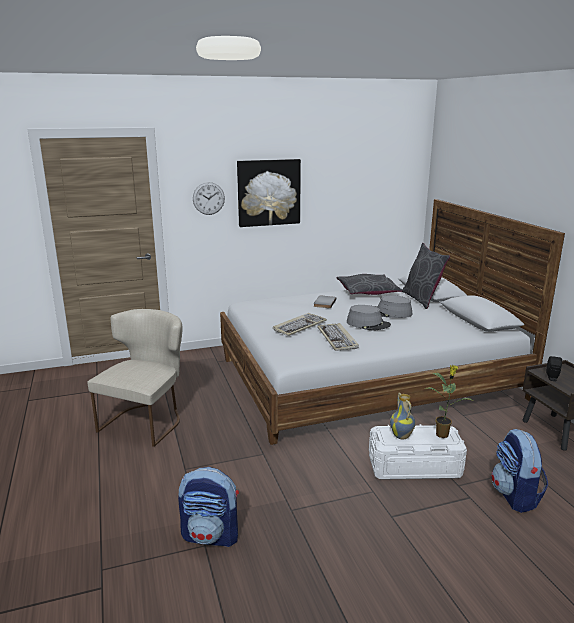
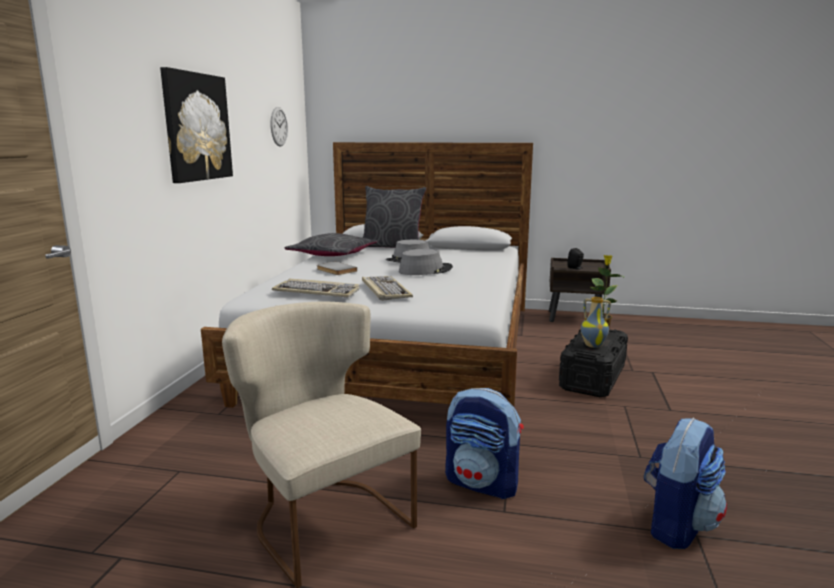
camera: 60 degrees left, 5 degrees down
wall clock [193,182,225,215] -> wall clock moved to [271,107,288,147]
keyboard [317,323,359,351] -> keyboard moved to [272,279,360,297]
white storage box [369,424,467,480] -> black storage box [559,329,628,397]
backpack [491,429,548,513] -> backpack moved to [445,388,524,499]

